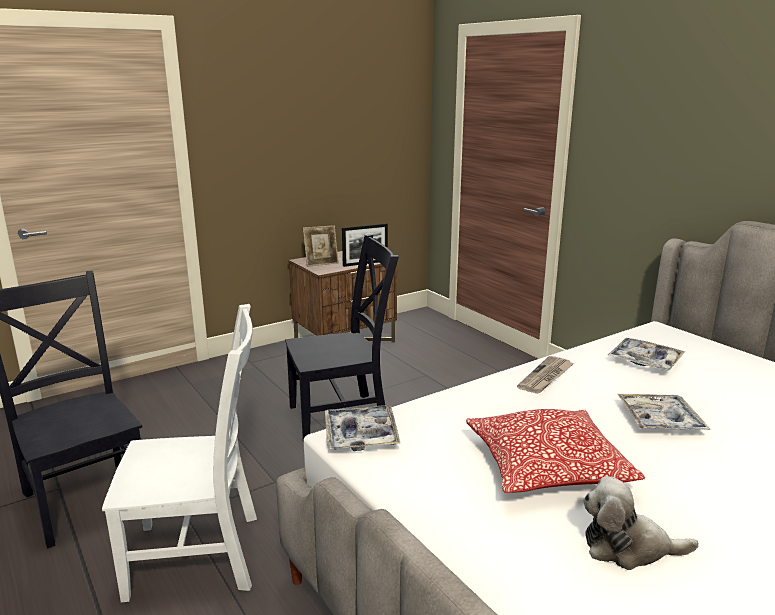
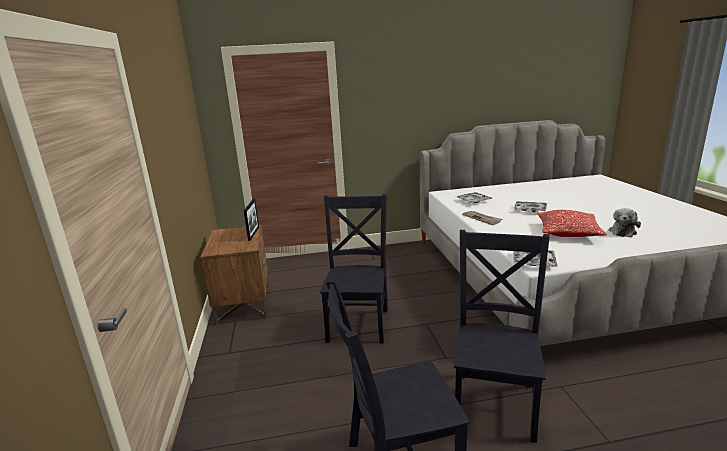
camera: 65 degrees left, 0 degrees up
white chair [102,304,257,602] -> black chair [454,230,550,443]
picture frame [303,225,339,267] -> none

